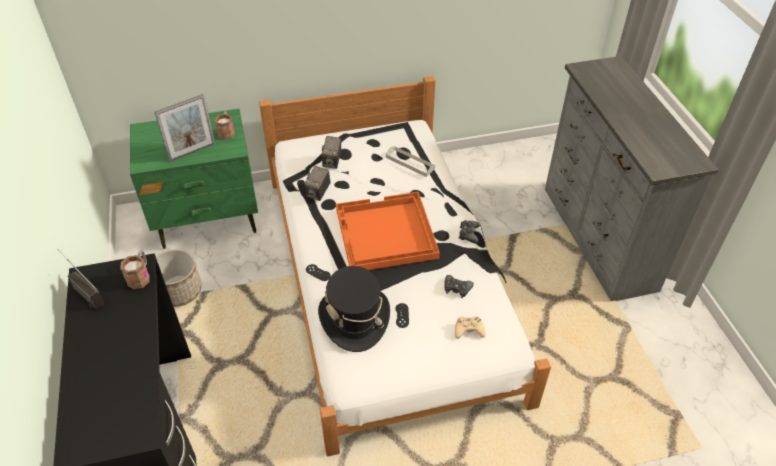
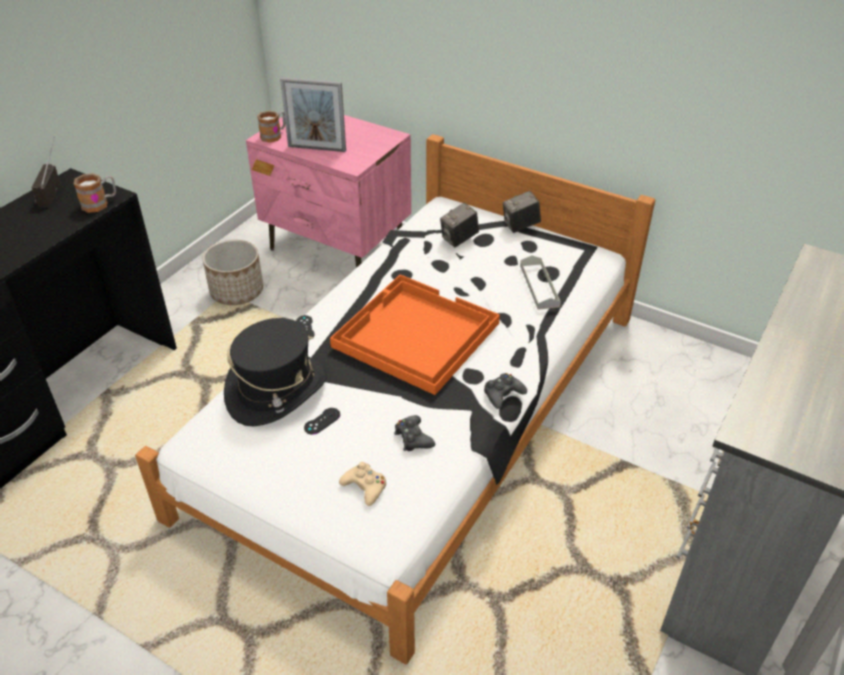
camera: 45 degrees right, 5 degrees down
green nightstand [130,109,258,249] -> pink nightstand [246,115,411,268]
mug [214,111,235,140] -> mug moved to [257,111,286,143]
camera [304,166,331,201] -> camera moved to [503,191,541,233]

